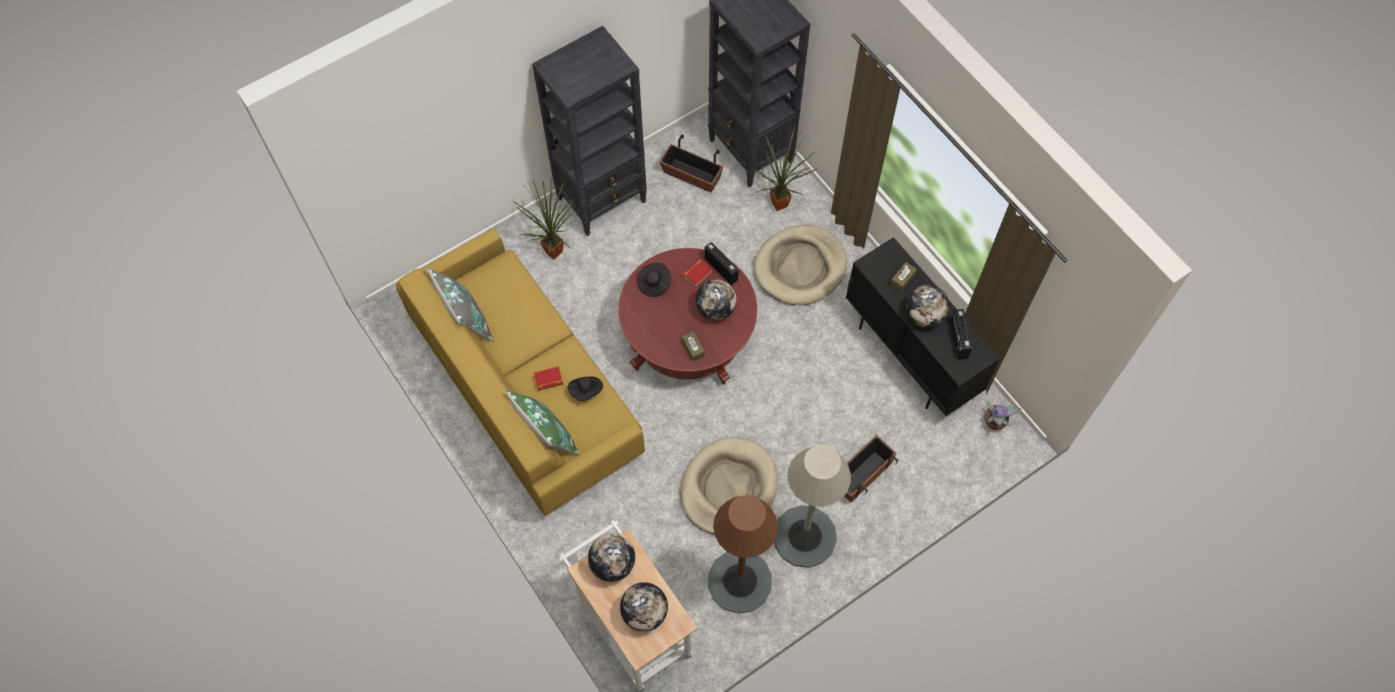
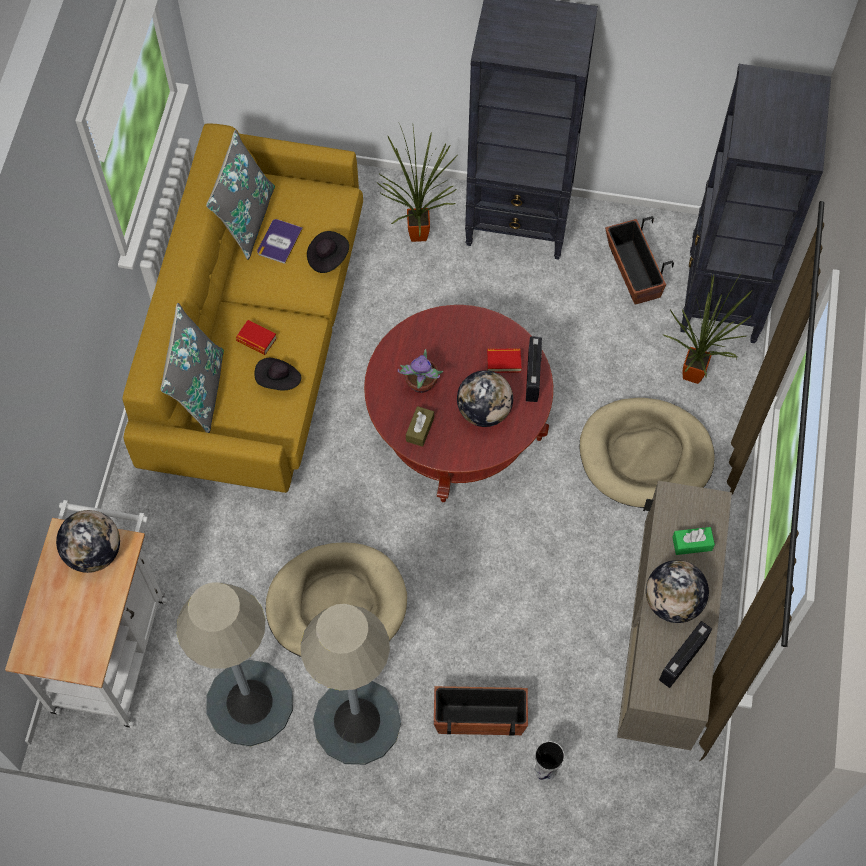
camera: 45 degrees right, 0 degrees up
green pillow [505,390,579,455] -> grey pillow [160,303,224,433]
globe [620,582,668,631] -> none
black hat [638,263,671,297] -> black hat moved to [307,231,349,273]
brown floor lamp [708,495,778,614] -> grey floor lamp [176,583,293,746]
black cabinet [846,237,1000,416] -> beige cabinet [617,481,732,750]
brown tissue box [890,262,917,292] -> green tissue box [672,527,715,555]
potted plant [985,401,1021,430] -> potted plant moved to [398,349,443,393]
none -> book [257,219,303,264]
none -> vase [535,741,565,781]

